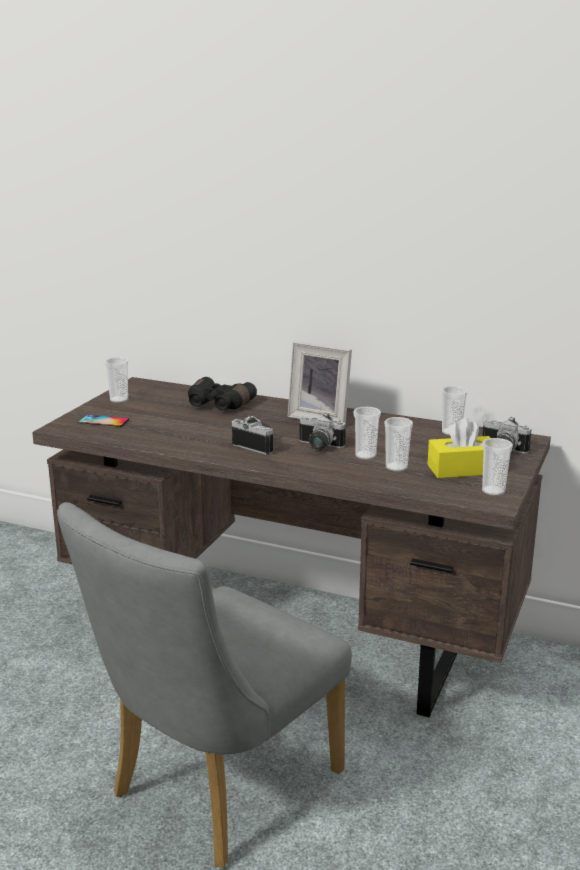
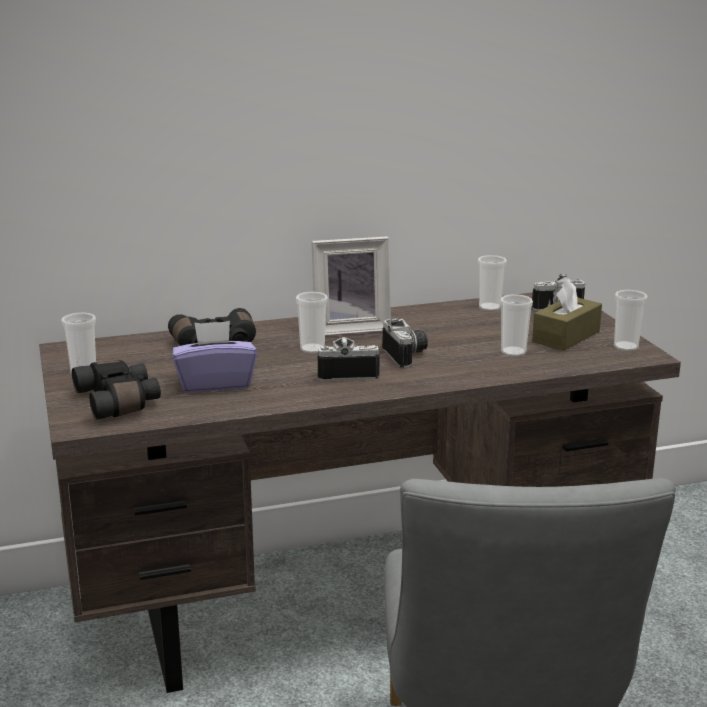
camera: 40 degrees left, 0 degrees up
phone [78,415,129,427] -> black binoculars [72,360,161,420]
camera [299,413,346,450] -> camera turned 90 degrees counterclockwise [382,318,428,368]
cup [353,407,381,460] -> cup moved to [296,292,328,353]
yellow tissue box [427,418,490,478] -> brown tissue box [532,279,602,351]
none -> purple tissue box [172,321,257,393]

